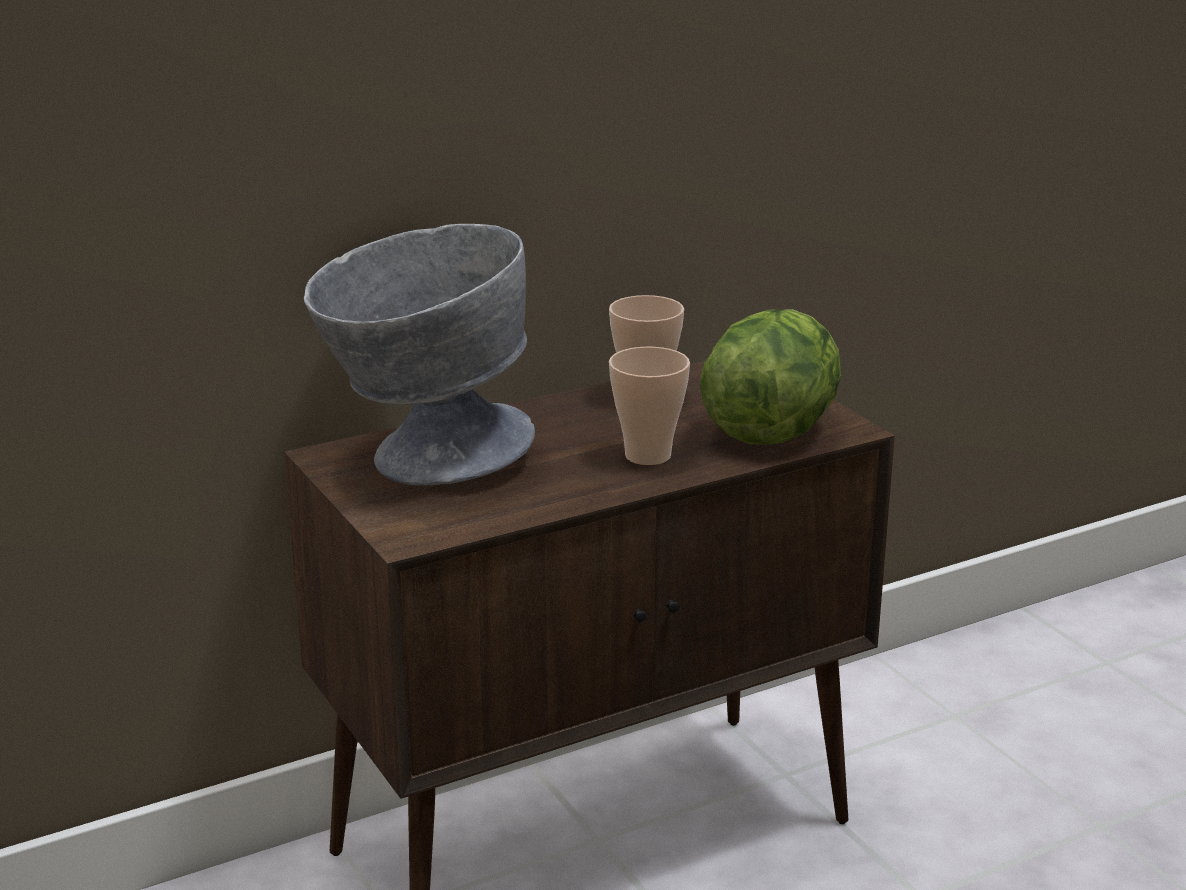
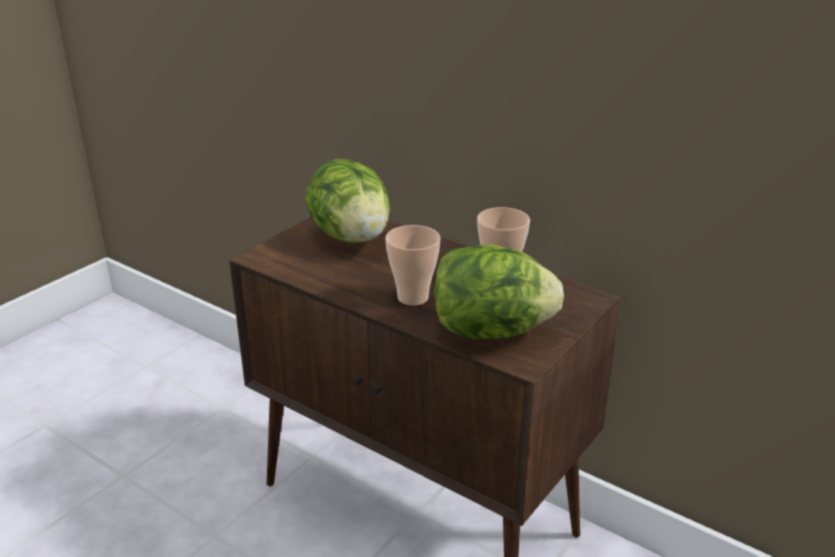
camera: 65 degrees right, 5 degrees up
grey bowl [304,224,535,486] -> lettuce [306,159,390,243]

